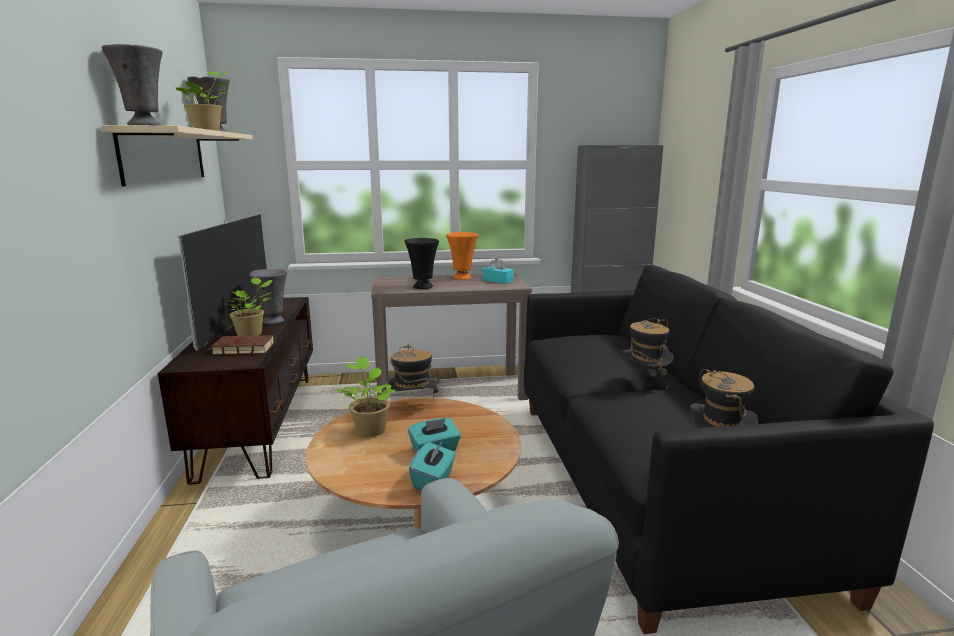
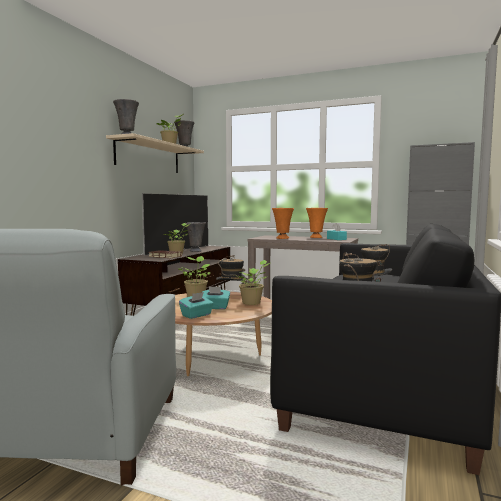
camera: 30 degrees right, 10 degrees down
black vase [405,238,439,289] -> orange vase [272,208,294,239]
none -> potted plant [238,260,270,305]

